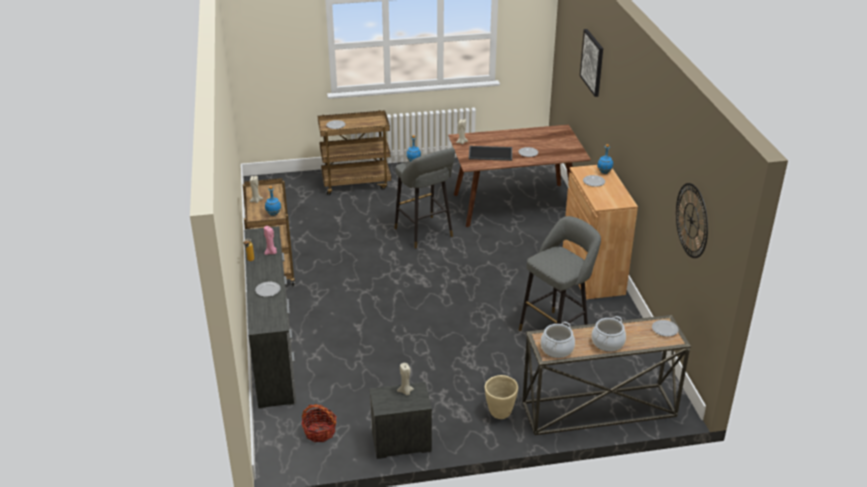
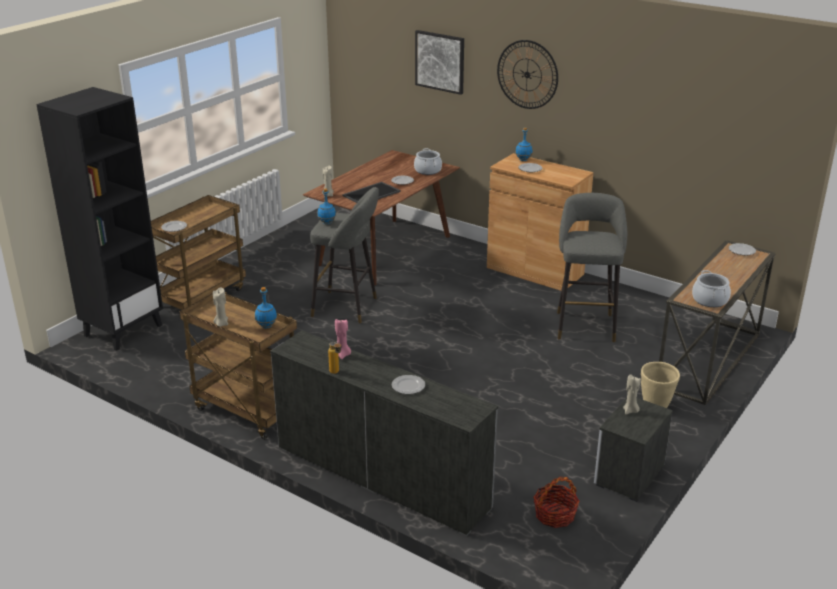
camera: 45 degrees left, 5 degrees down
cooking pot [592,316,626,352] -> cooking pot moved to [414,148,442,175]
wall clock [676,183,708,258] -> wall clock moved to [497,40,558,109]
none -> black bookcase [36,87,163,351]

